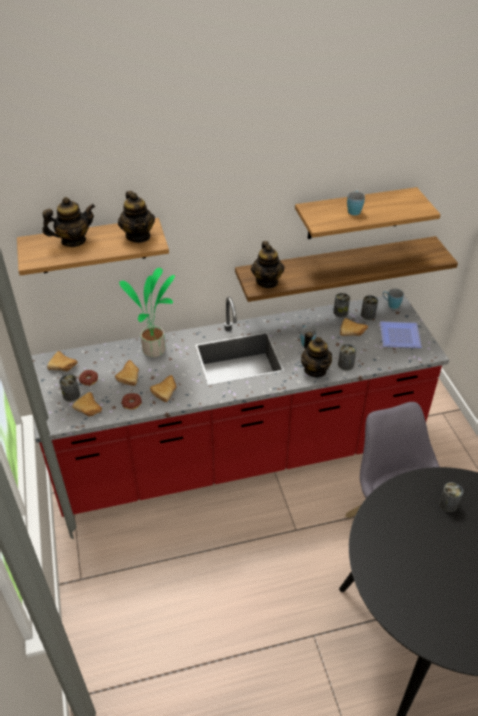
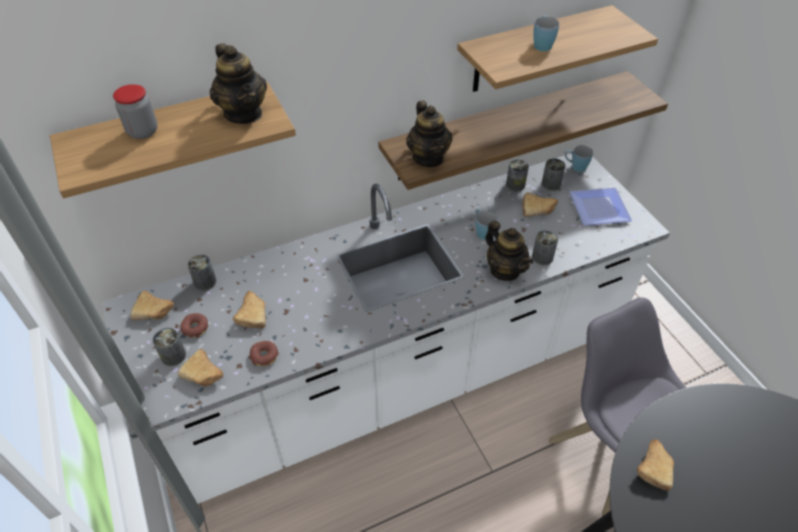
camera: 10 degrees left, 5 degrees up
red counter [31,295,449,517] -> white counter [102,153,670,509]
teapot [43,197,95,247] -> jar [113,84,157,139]
potted plant [119,268,175,357] -> none
bread [150,375,176,402] -> bread moved to [637,439,674,491]
can [439,482,463,512] -> can moved to [187,254,216,290]

